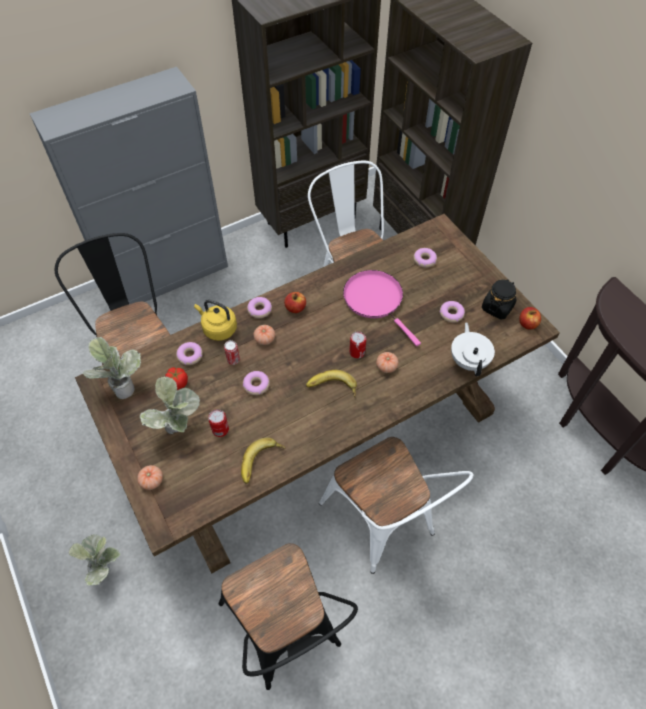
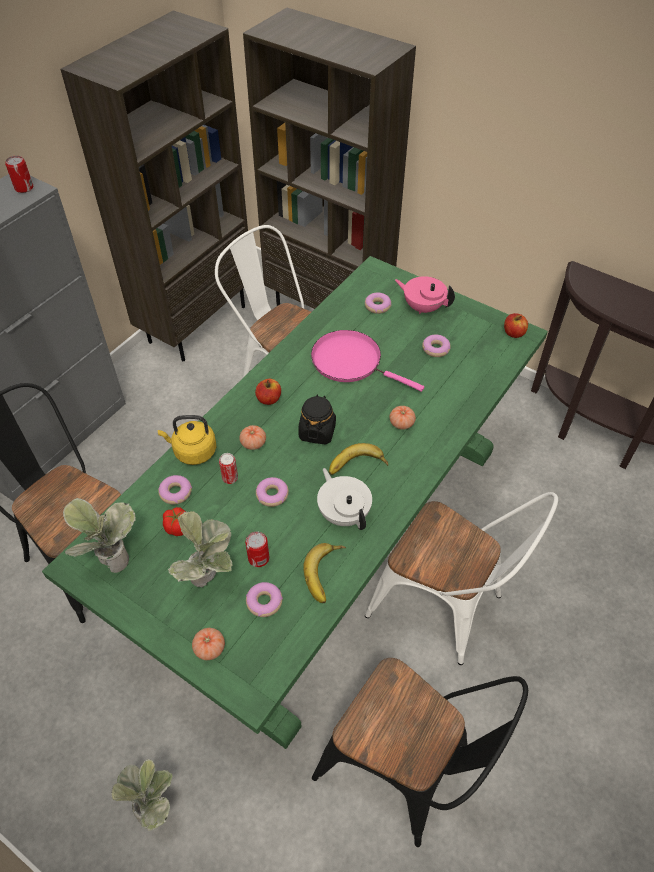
camera: 25 degrees left, 5 degrees down
brown dining table [75,214,560,573] -> green dining table [42,256,548,749]
donut [247,297,272,318] -> donut moved to [246,582,283,617]
can [349,331,366,359] -> can moved to [5,156,33,193]
white teapot [451,322,495,376] -> white teapot moved to [317,468,372,530]
black jar [482,279,517,319] -> black jar moved to [298,395,336,444]
none -> pink teapot [395,276,455,314]

